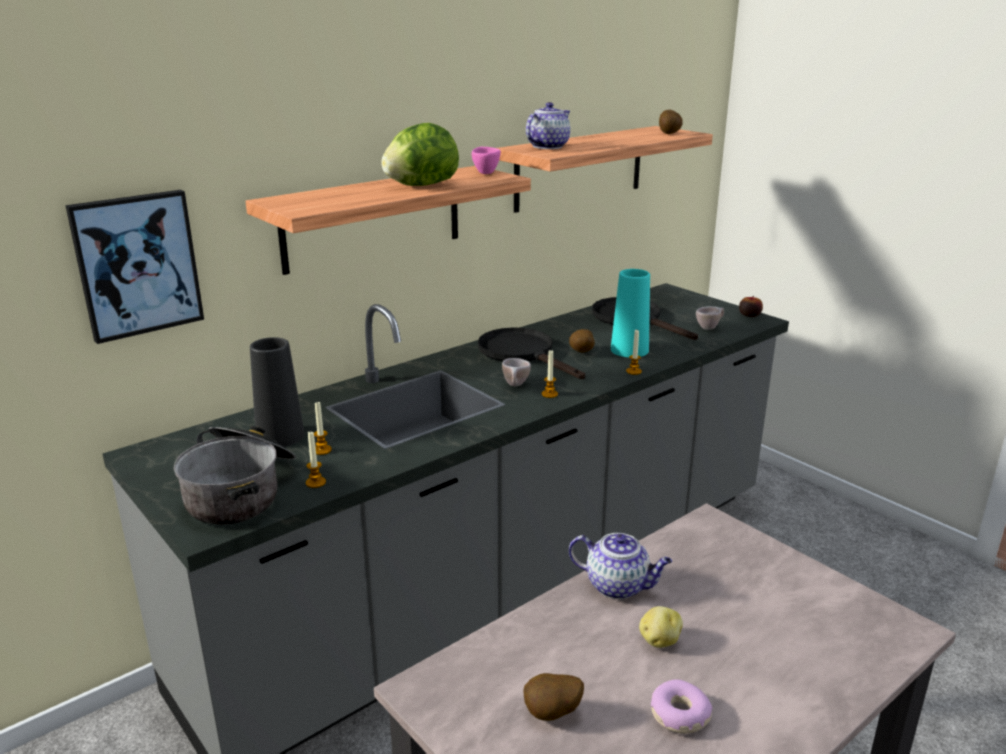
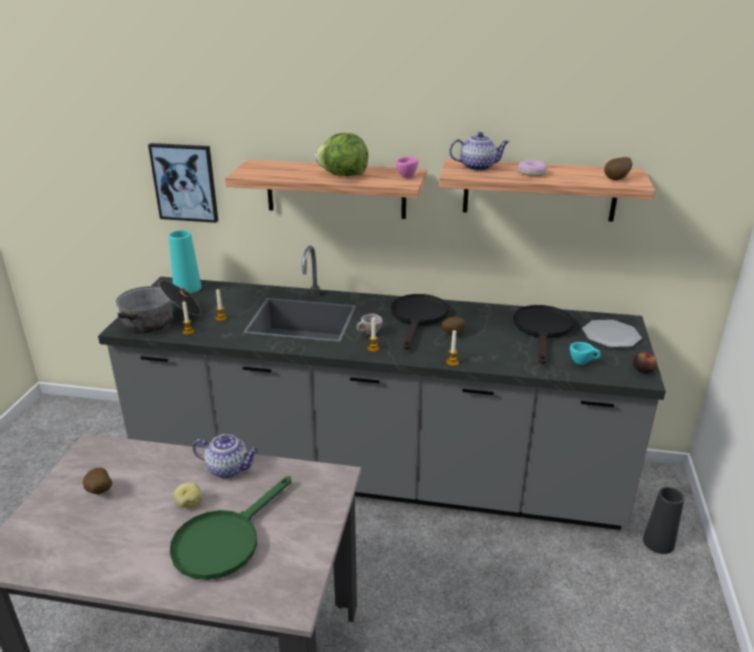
camera: 50 degrees right, 5 degrees up
black vase [250,337,305,447] -> black vase moved to [643,487,685,554]
teapot [569,533,672,599] -> teapot turned 60 degrees counterclockwise [193,434,259,478]
turquoise vase [611,269,650,357] -> turquoise vase moved to [168,230,202,294]
donut [651,679,712,734] -> donut moved to [518,160,547,177]
beige cup [696,306,724,330] -> turquoise cup [570,342,601,365]
none -> green frying pan [170,476,291,580]
none -> plate [582,320,642,348]

